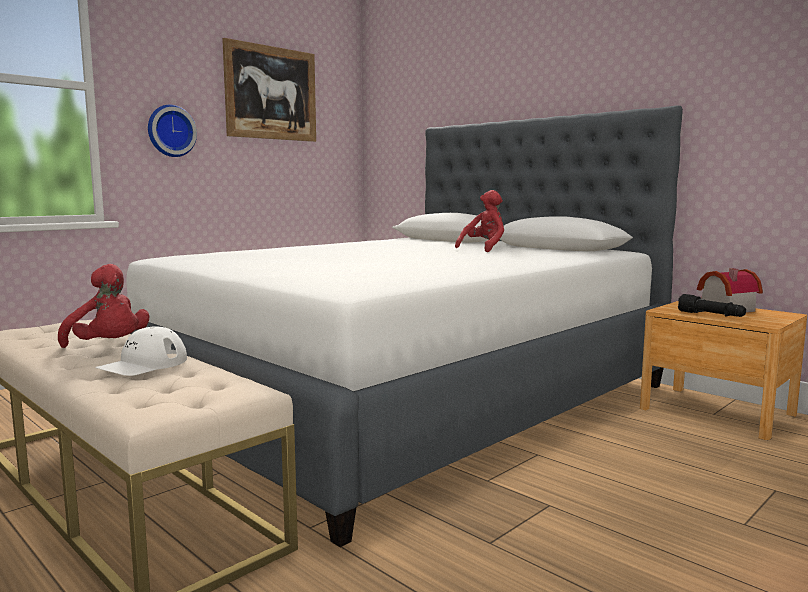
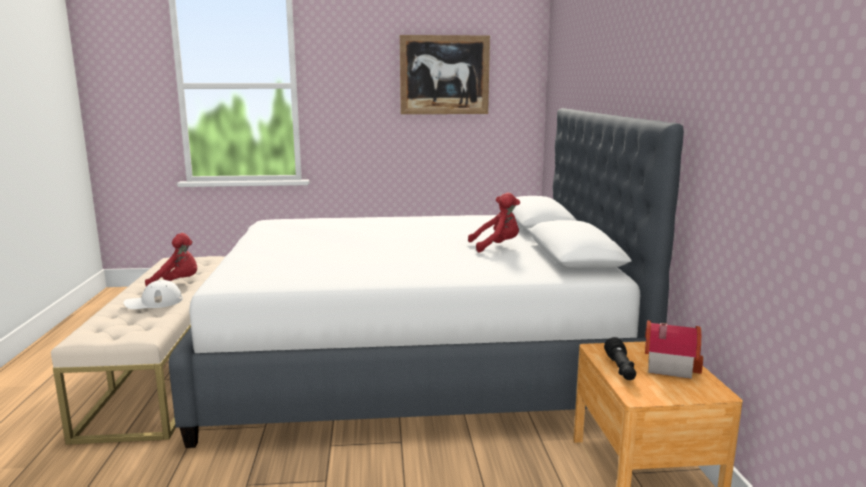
camera: 40 degrees right, 5 degrees up
red plush toy [58,264,150,348] -> red plush toy turned 75 degrees counterclockwise [145,233,197,287]
wall clock [148,105,197,157] -> none

